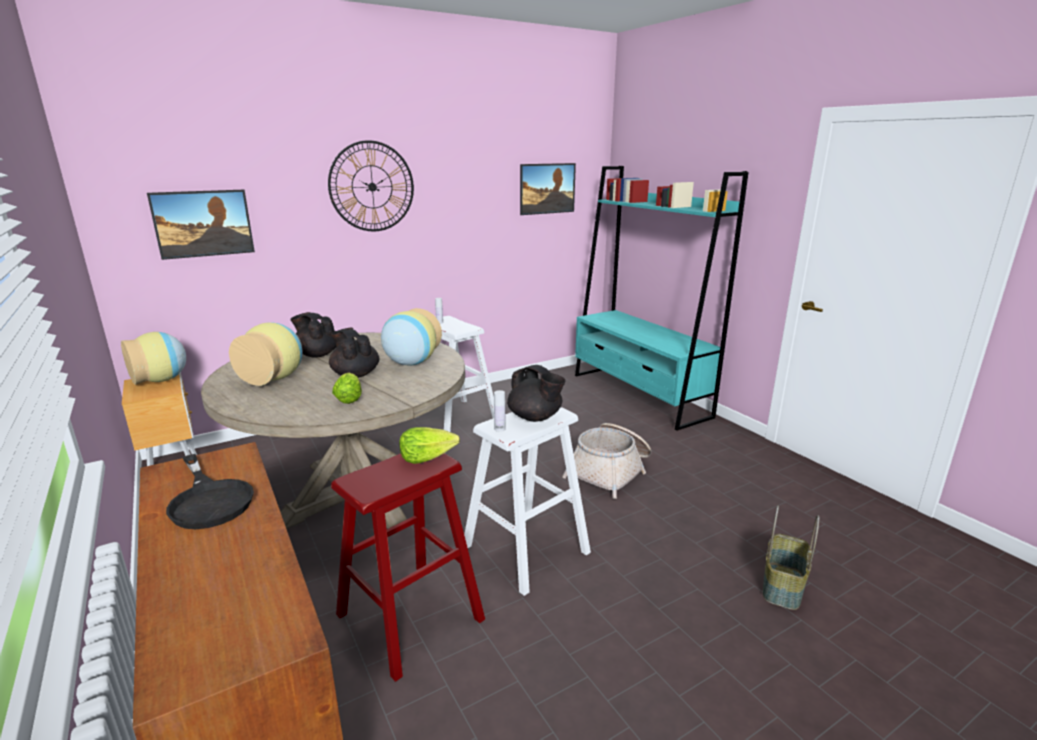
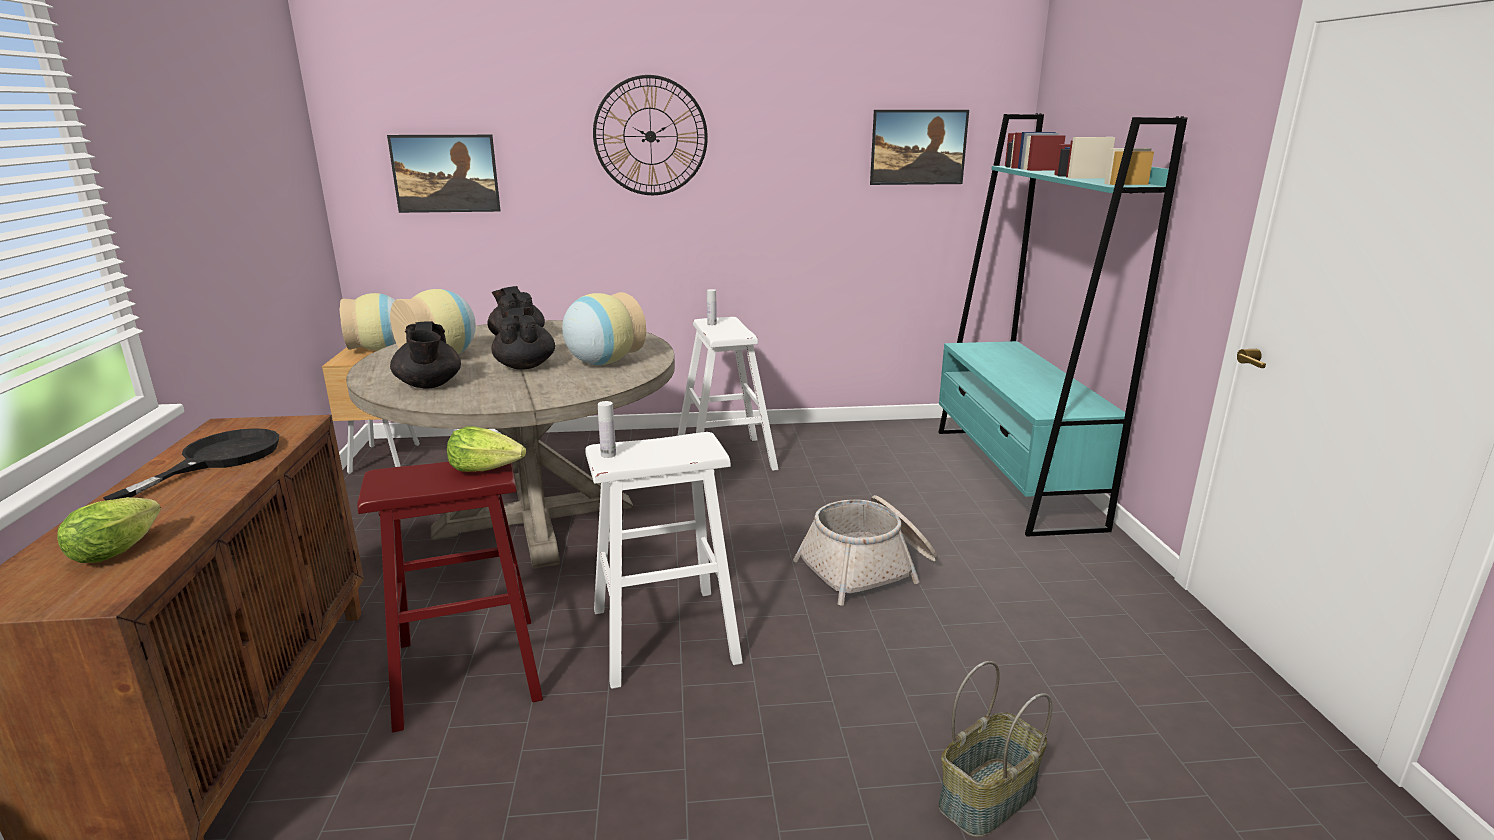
camera: 25 degrees right, 0 degrees up
black frying pan [166,454,254,529] -> black frying pan turned 150 degrees counterclockwise [103,428,279,500]
lettuce [332,373,362,404] -> lettuce moved to [57,497,161,563]
black teapot [507,365,566,422] -> black teapot moved to [390,322,461,388]

